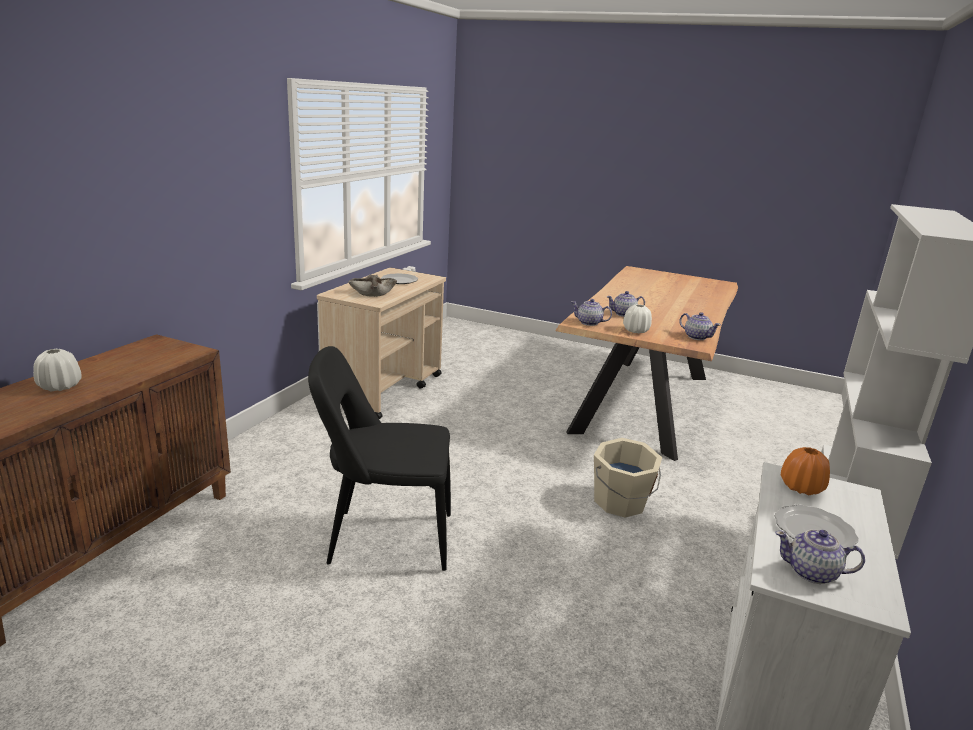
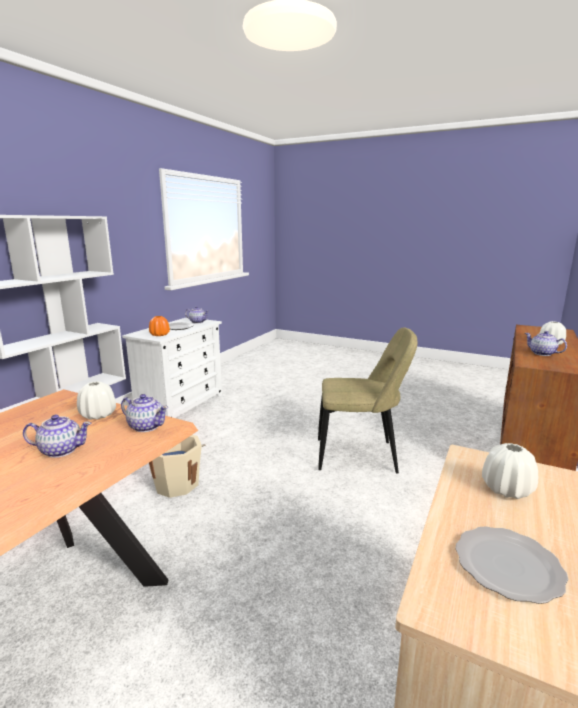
camera: 175 degrees left, 5 degrees down
black chair [308,346,451,571] -> beige chair [318,328,417,474]
beige bowl [348,274,397,297] -> white vase [482,443,538,499]
teapot [679,312,721,340] -> teapot moved to [525,331,567,356]

